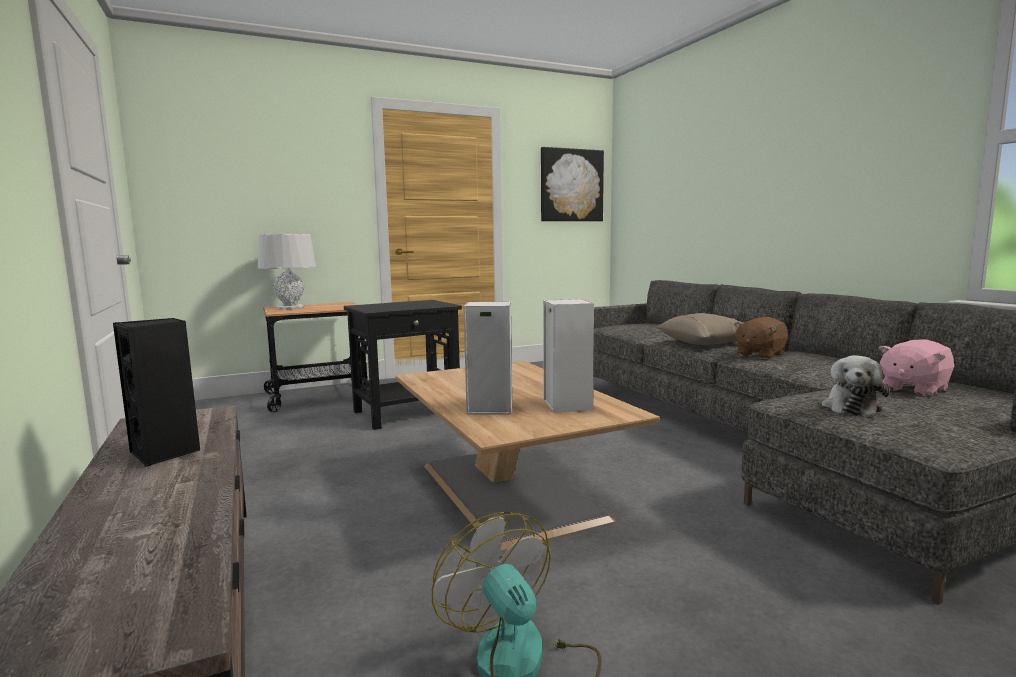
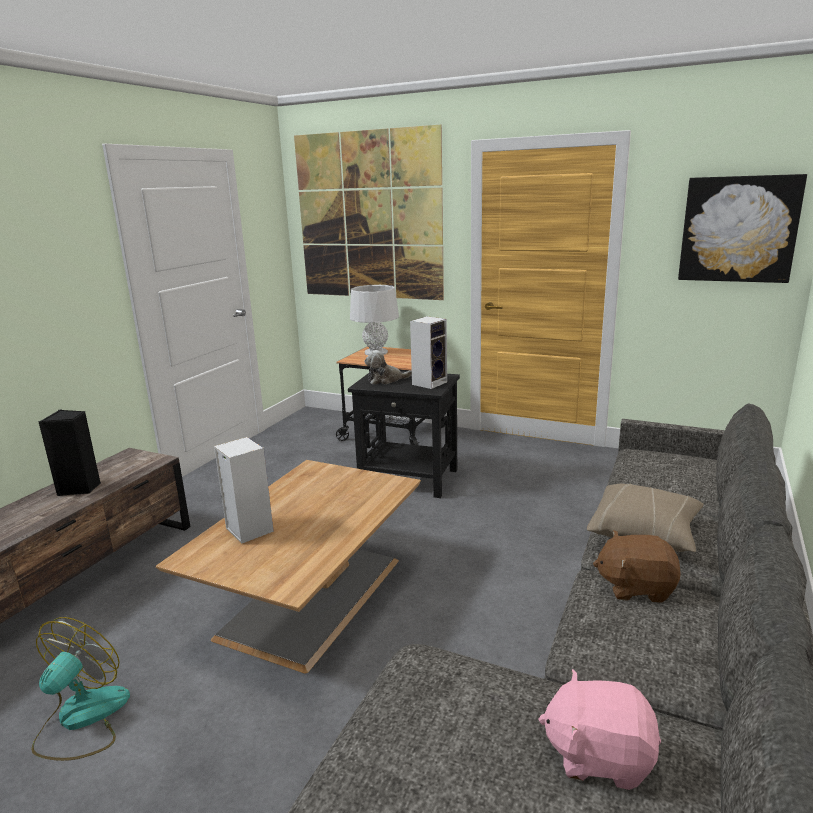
camera: 50 degrees right, 10 degrees up
speaker [543,299,594,413] -> speaker moved to [410,316,447,389]
plush toy [822,355,890,417] -> plush toy moved to [364,350,412,384]
none -> picture [294,125,444,300]

